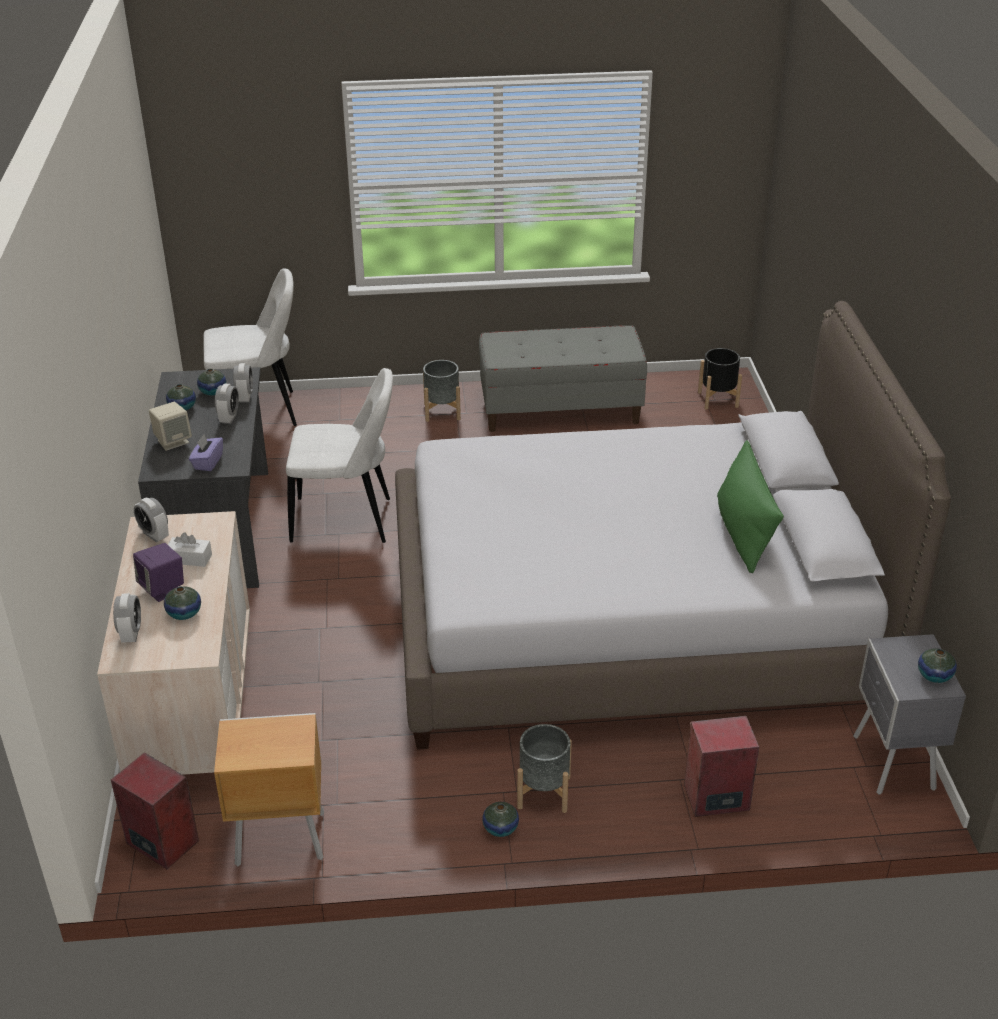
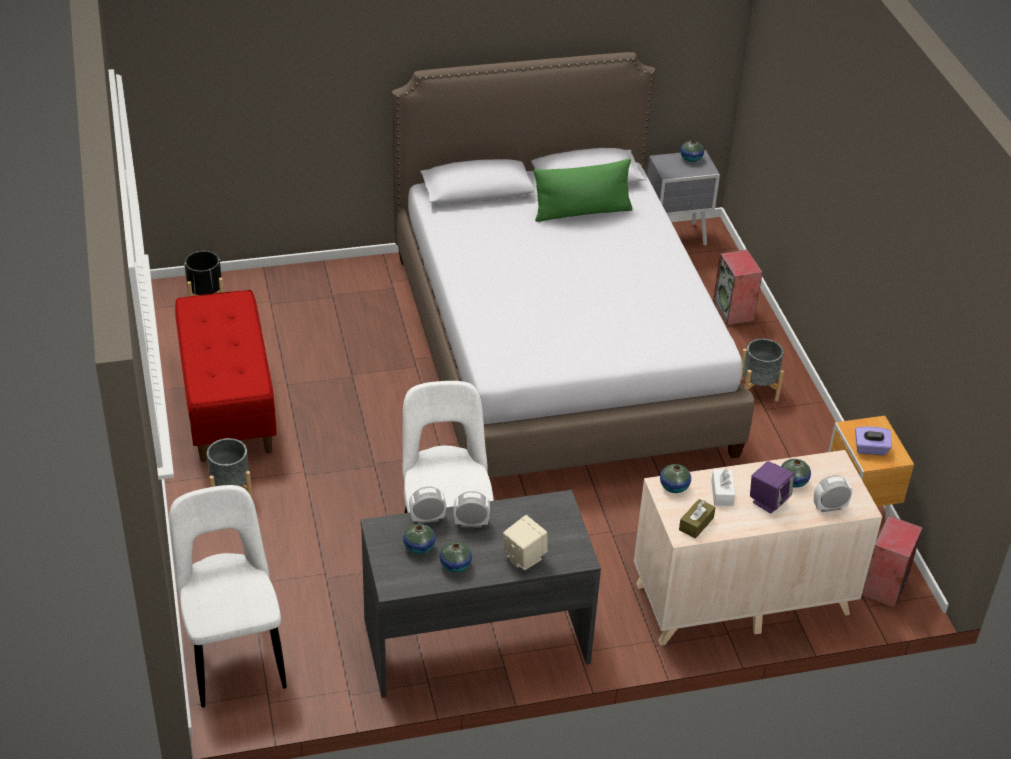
camera: 100 degrees left, 5 degrees up
alarm clock [134,498,169,542] -> brown tissue box [679,499,716,539]
purple tissue box [189,434,223,471] -> purple tissue box moved to [855,426,892,455]
grey bench [479,325,647,432] -> red bench [175,290,277,462]
vase [482,802,519,837] -> vase moved to [660,464,691,493]

